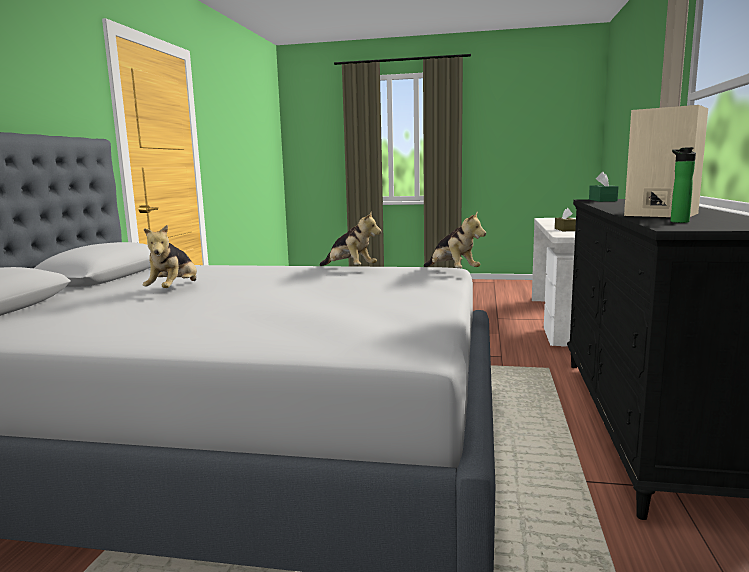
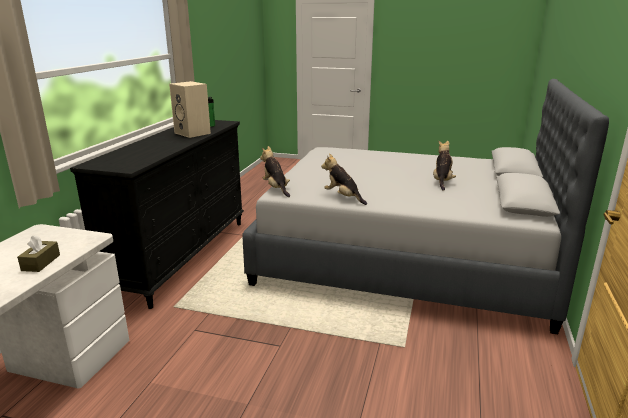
camera: 175 degrees left, 10 degrees up
green tissue box [589,172,618,202] -> none

